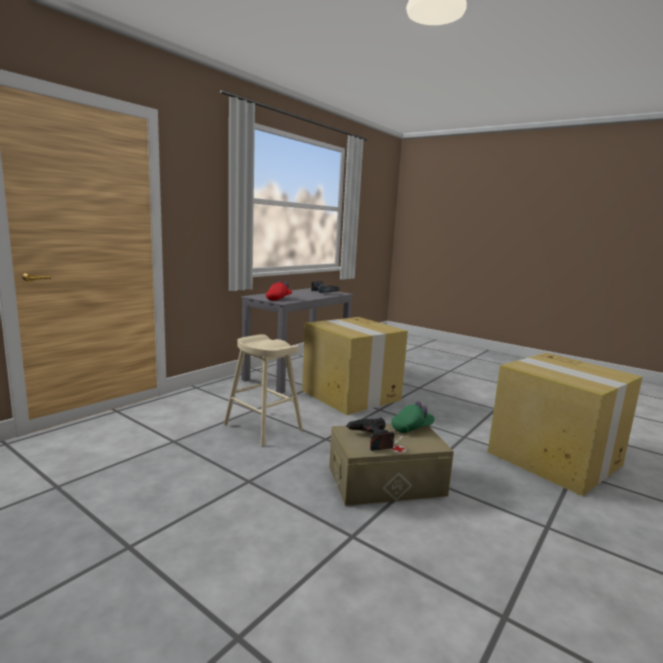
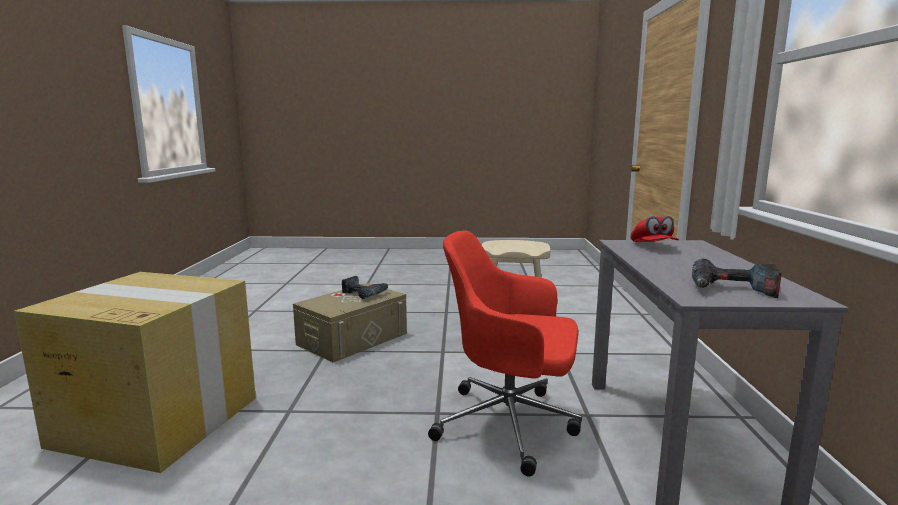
camera: 145 degrees right, 0 degrees up
cardboard box [302,317,408,415] -> red office chair [428,231,582,476]
green cap [392,401,435,433] -> none

